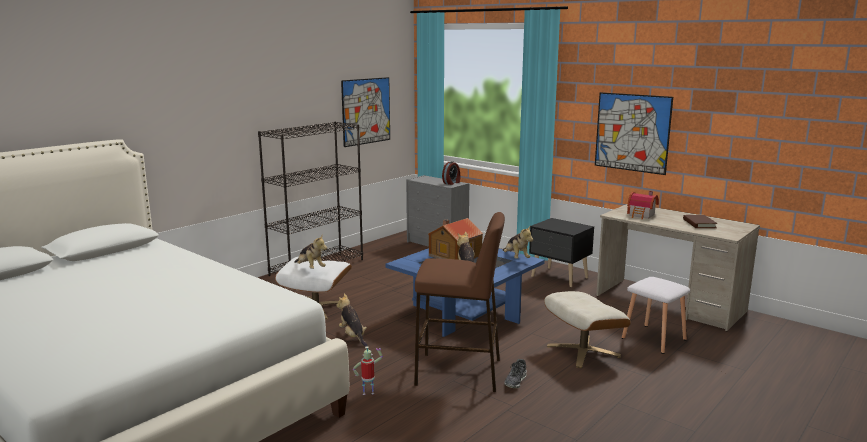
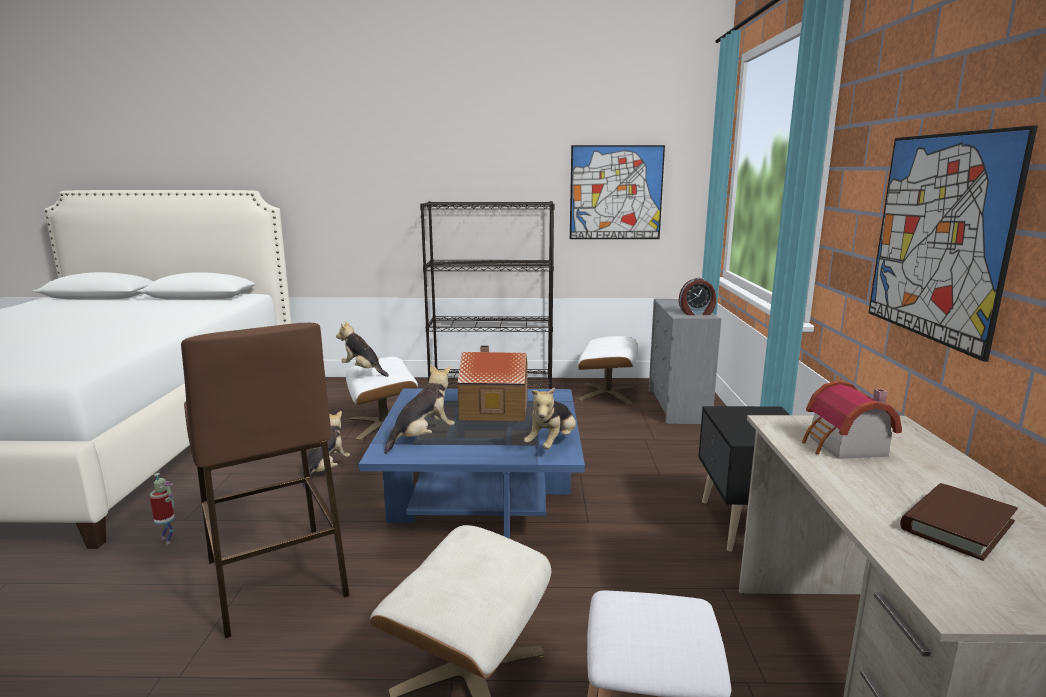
camera: 50 degrees right, 0 degrees up
plush toy [294,234,327,269] -> plush toy turned 120 degrees clockwise [336,321,389,377]
shoe [504,359,527,388] -> none
none -> white ottoman [577,336,638,405]

